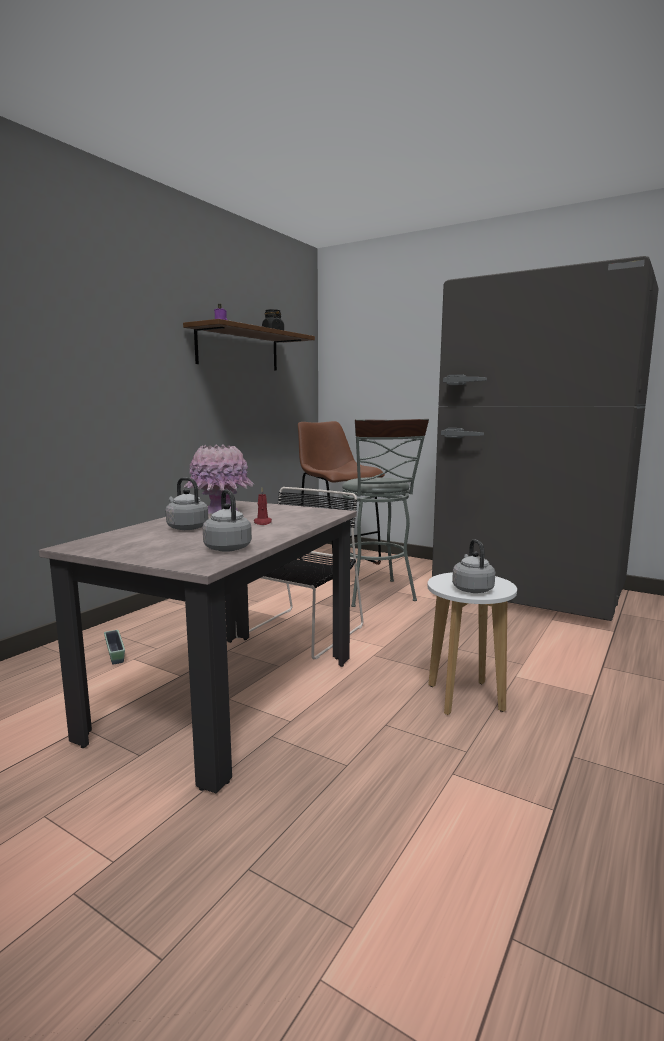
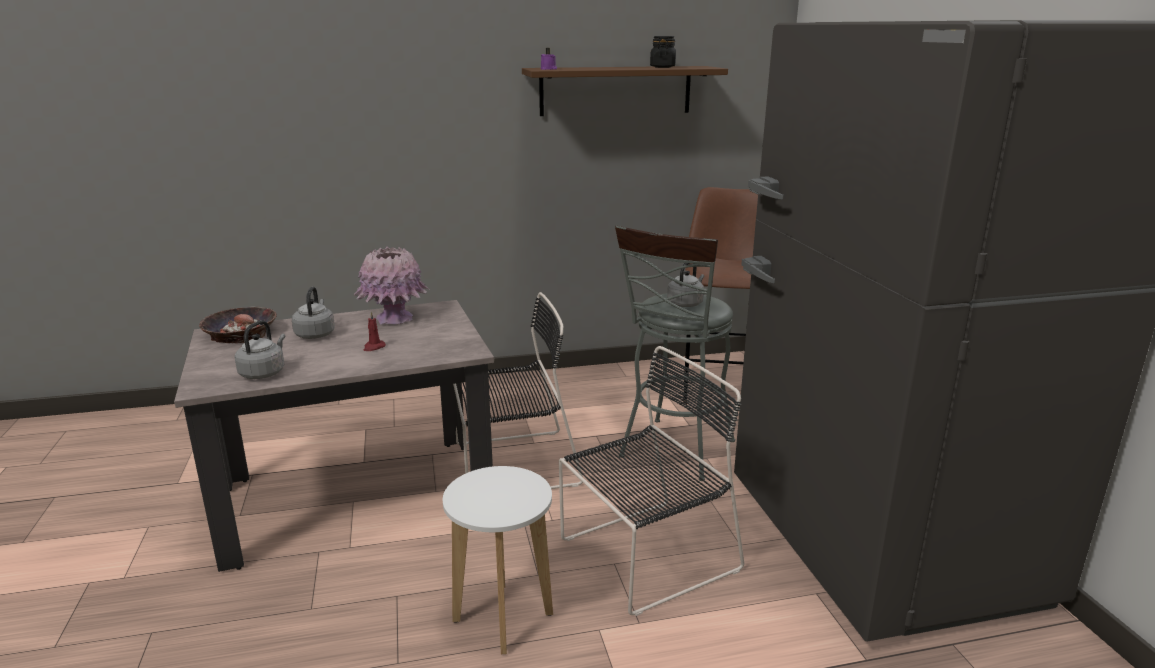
camera: 45 degrees right, 10 degrees up
planter [104,630,125,665] -> none
grey kettle [452,539,495,593] -> grey kettle moved to [667,263,705,307]
none -> bowl [199,307,277,343]
none -> black chair [559,346,744,616]

